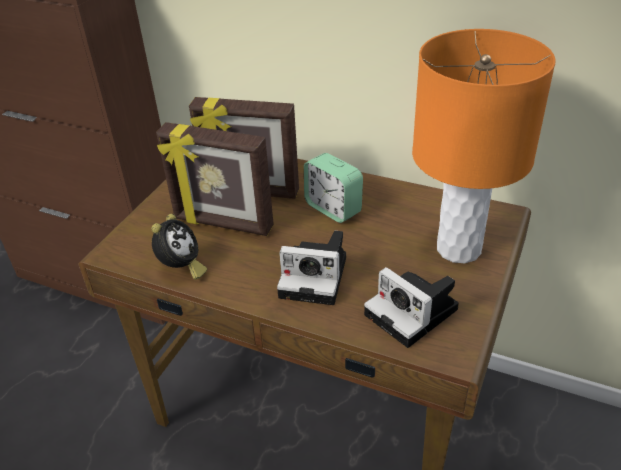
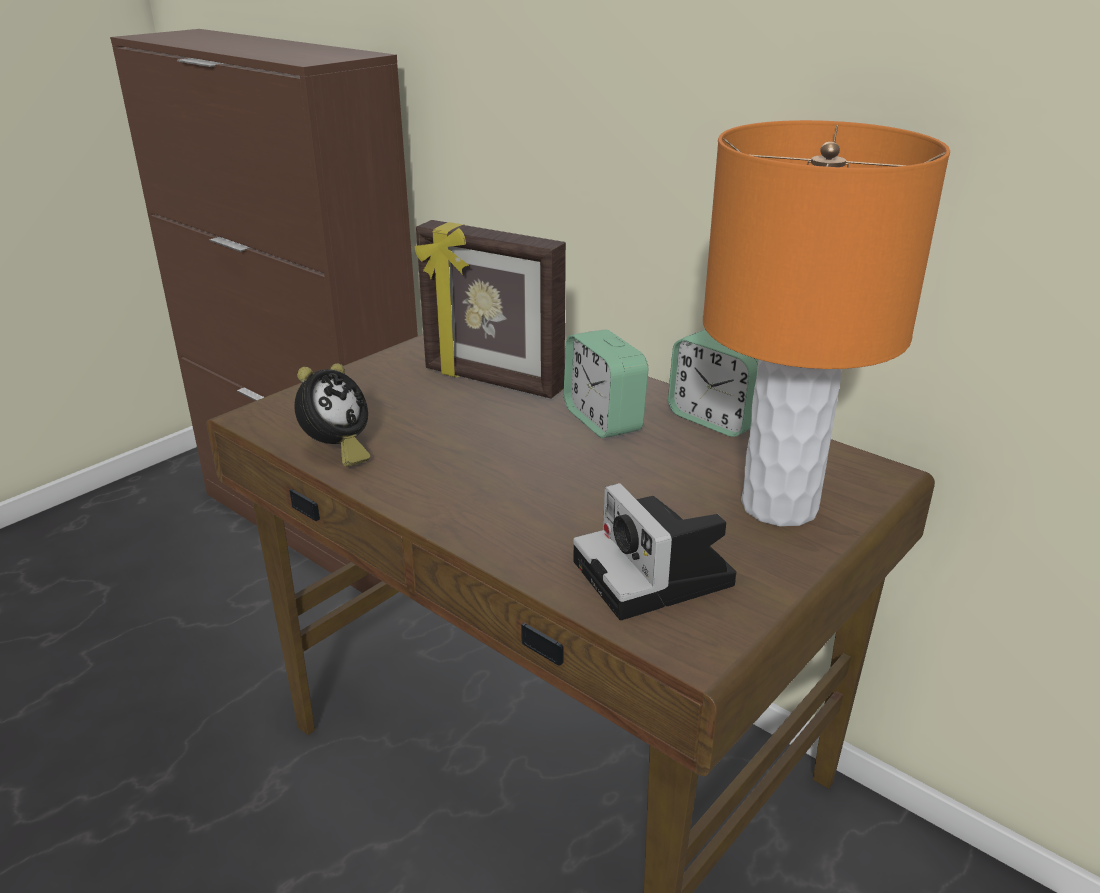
camera: 15 degrees right, 10 degrees down
picture frame [156,122,274,236] -> none
camera [277,231,346,305] -> none
none -> alarm clock [668,330,758,437]

